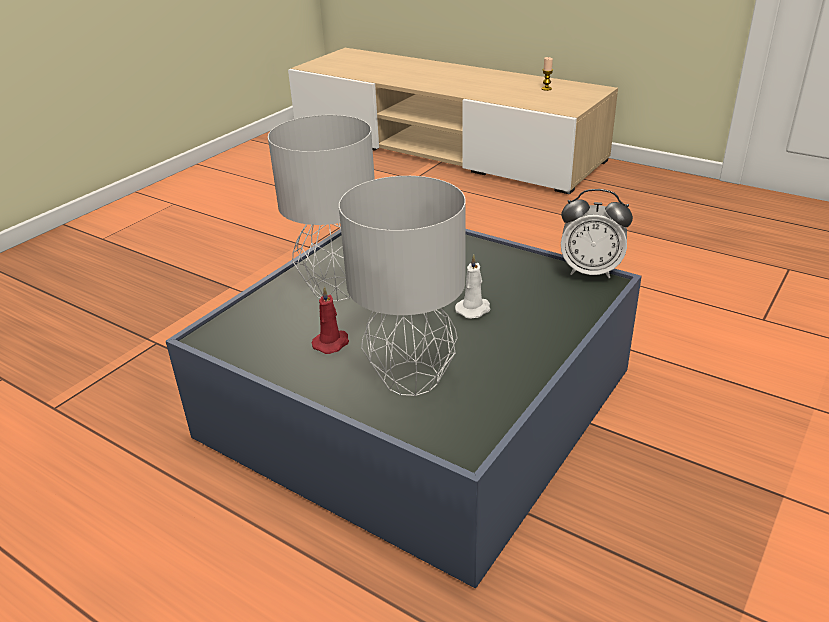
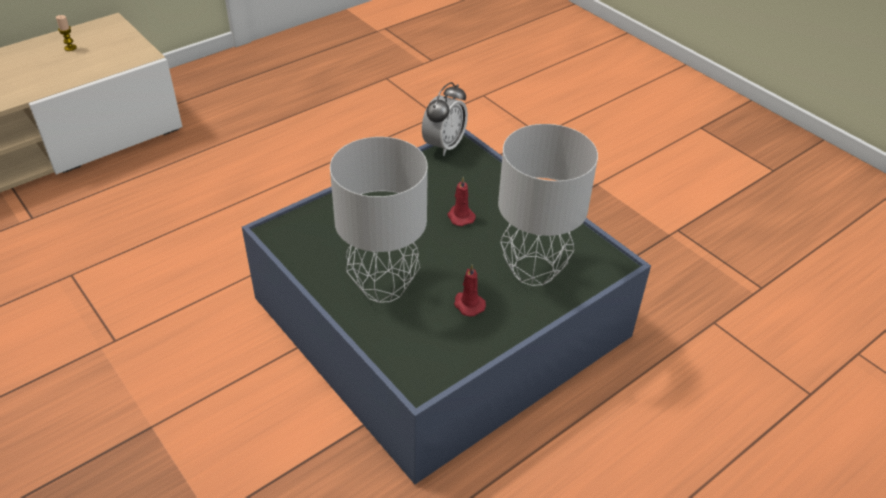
camera: 75 degrees left, 10 degrees up
white candle [455,255,491,319] -> red candle [447,177,476,226]

